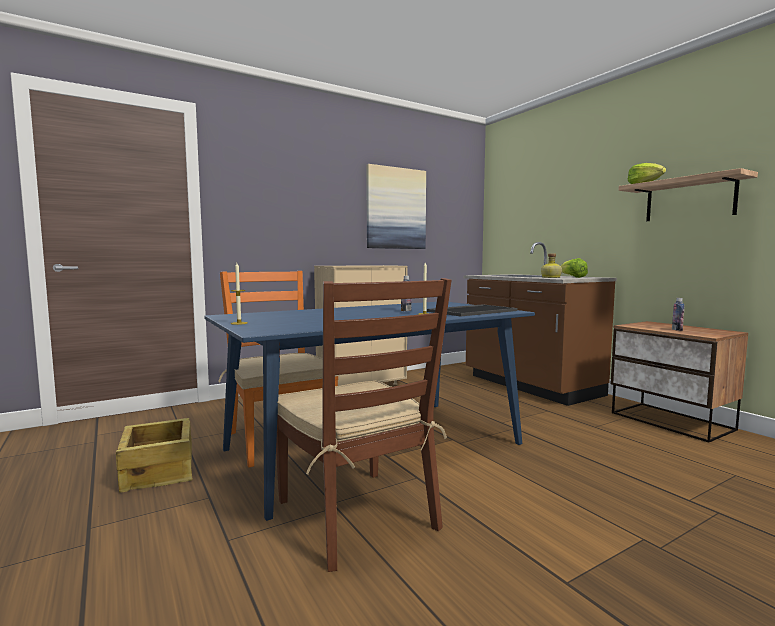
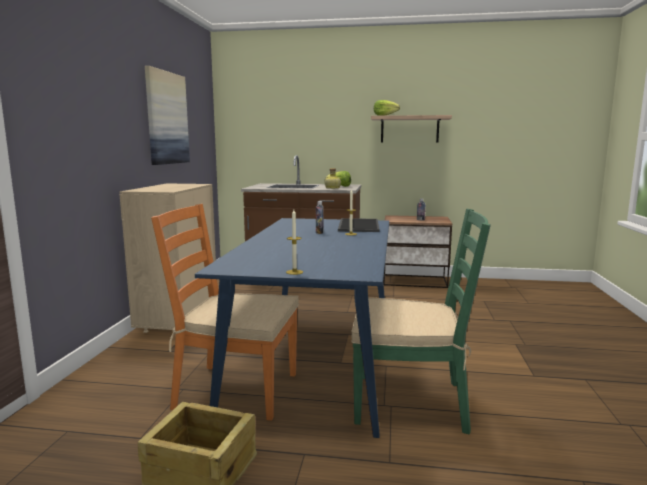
camera: 50 degrees left, 5 degrees up
brown chair [276,278,452,572] -> green chair [351,209,491,434]

